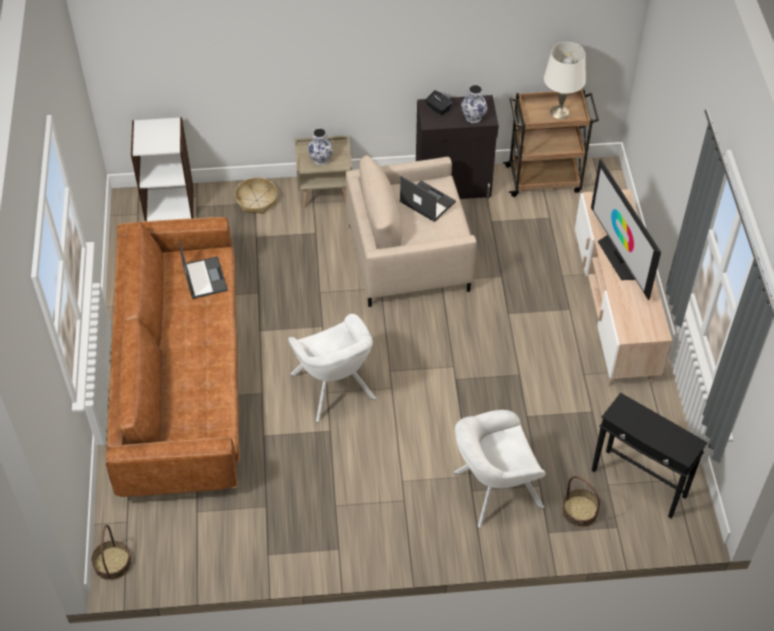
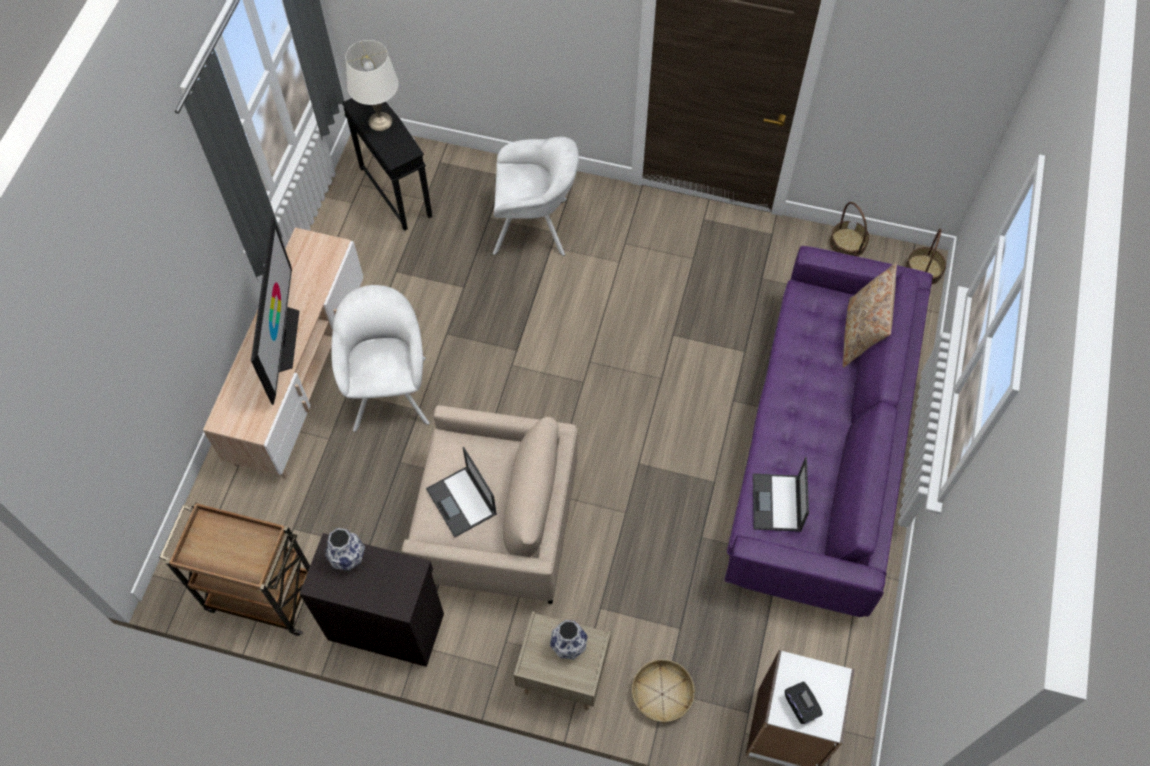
camera: 160 degrees left, 10 degrees up
brown sofa [106,217,240,497] -> purple sofa [725,246,933,617]
white armchair [288,314,376,423] -> white armchair moved to [331,285,430,432]
black tissue box [425,90,452,115] -> black tissue box moved to [785,681,823,724]
white table lamp [544,42,586,119] -> white table lamp moved to [345,40,399,131]
basket [562,476,600,527] -> basket moved to [830,202,869,257]
none -> beige pillow [843,263,897,367]

